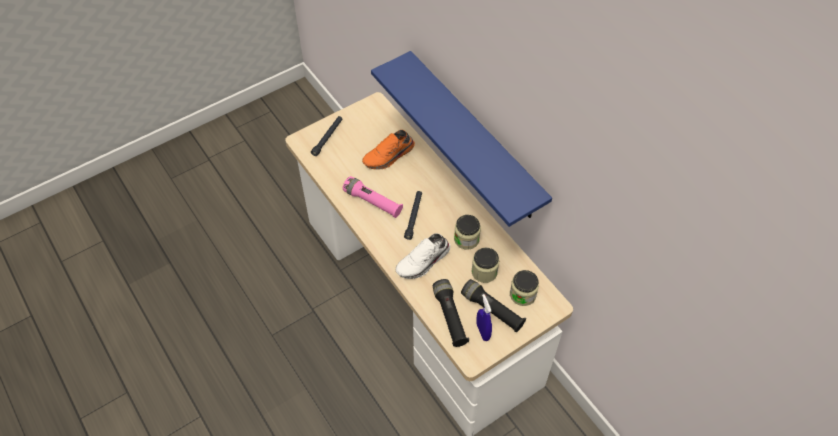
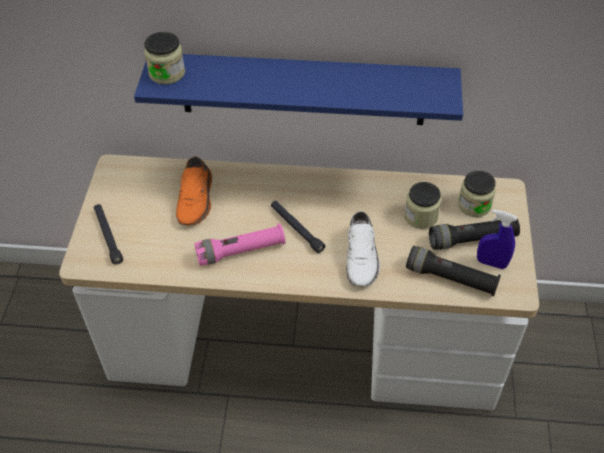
camera: 50 degrees left, 5 degrees down
jar [454,215,481,250] -> jar moved to [144,32,185,84]

